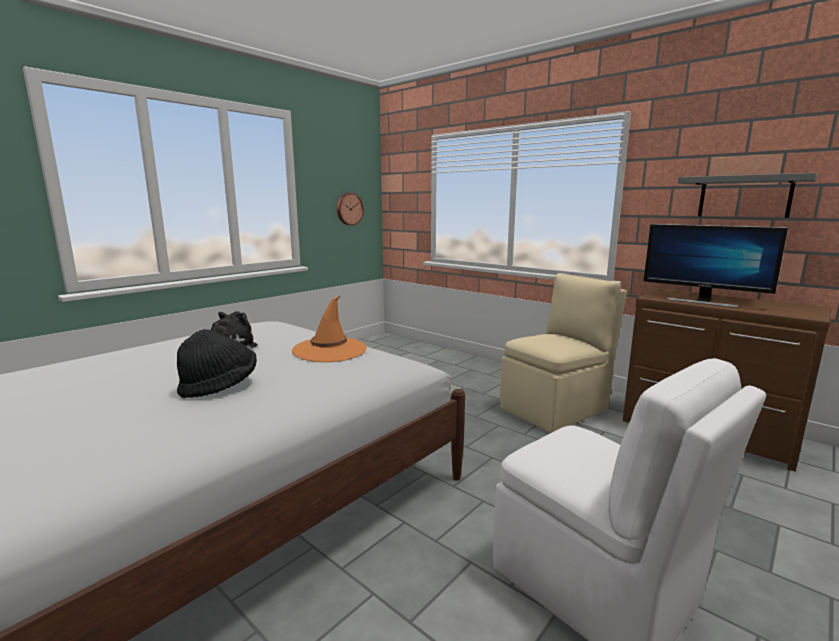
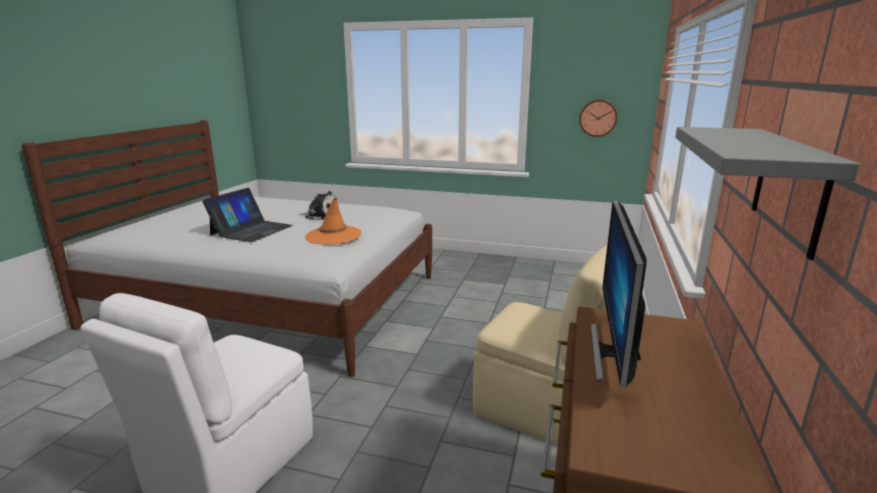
camera: 65 degrees right, 5 degrees up
black hat [177,329,257,398] -> laptop [202,188,293,242]

